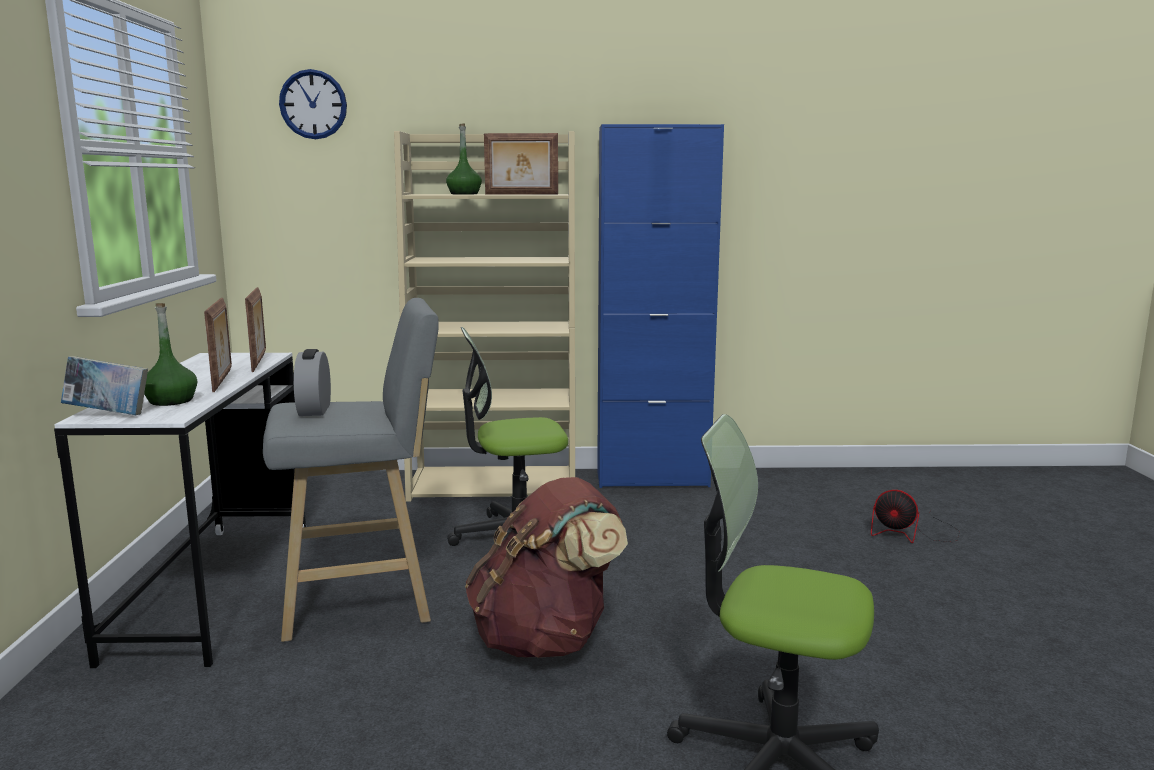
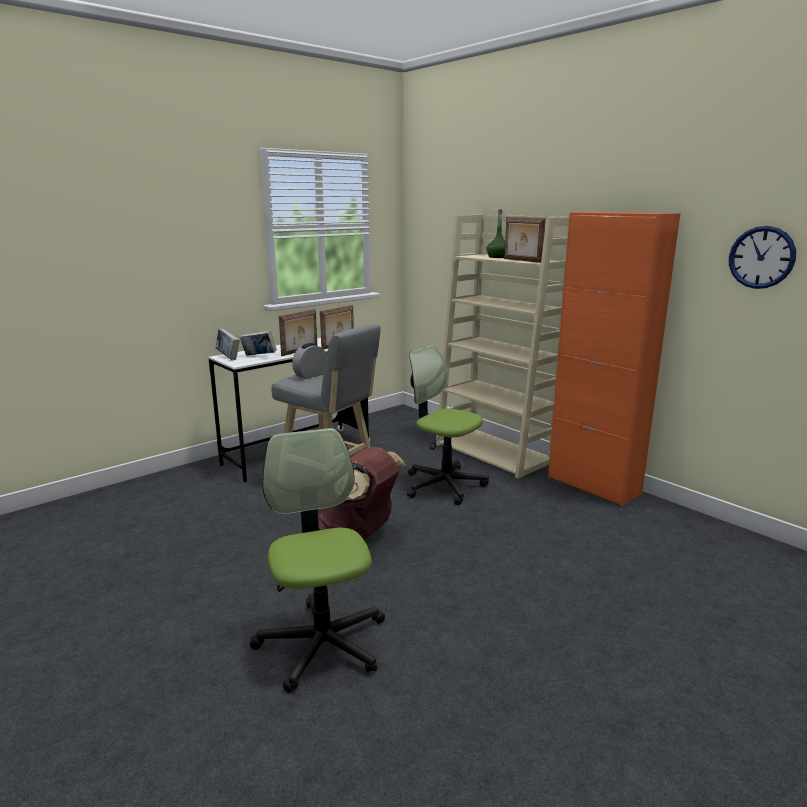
camera: 50 degrees right, 5 degrees up
green bottle [144,303,197,406] -> book [240,331,277,356]
wall clock [279,69,347,139] -> wall clock moved to [729,226,796,289]
blue cabinet [597,124,724,488] -> orange cabinet [548,212,680,506]
fan [871,490,960,543] -> none

